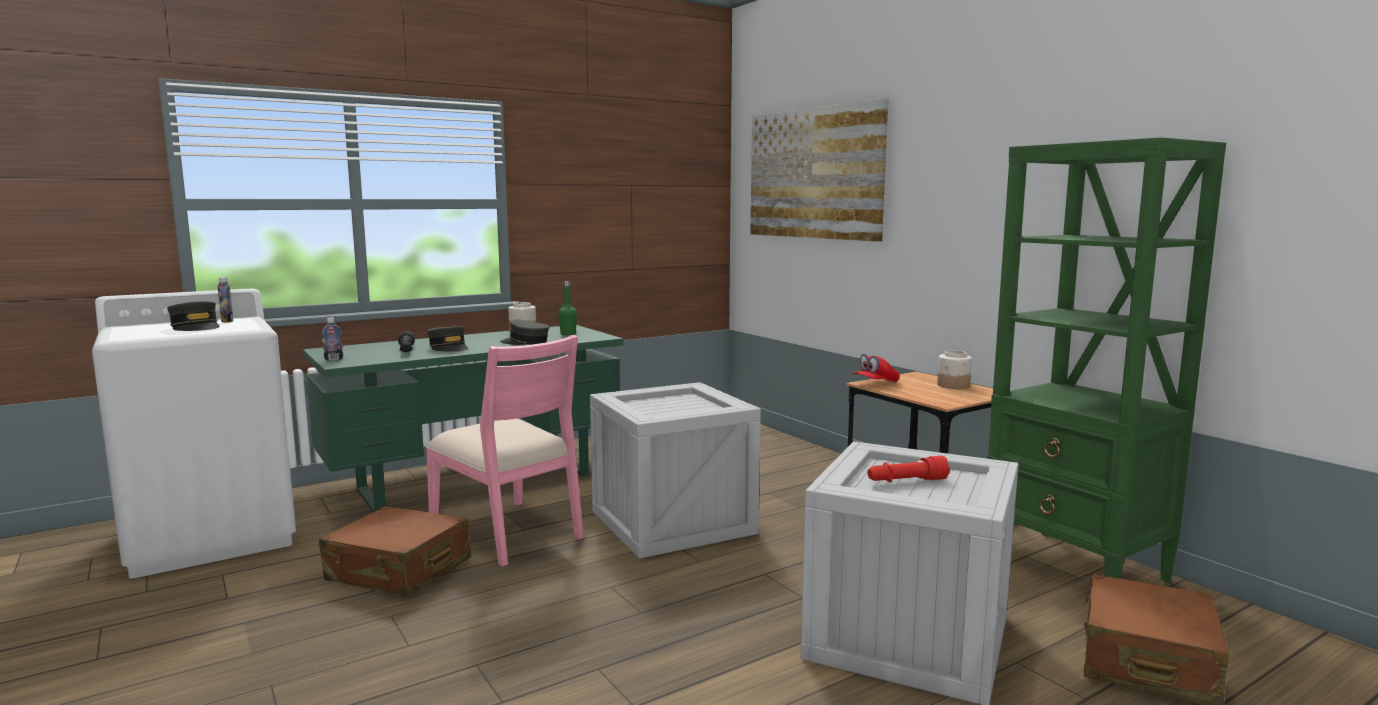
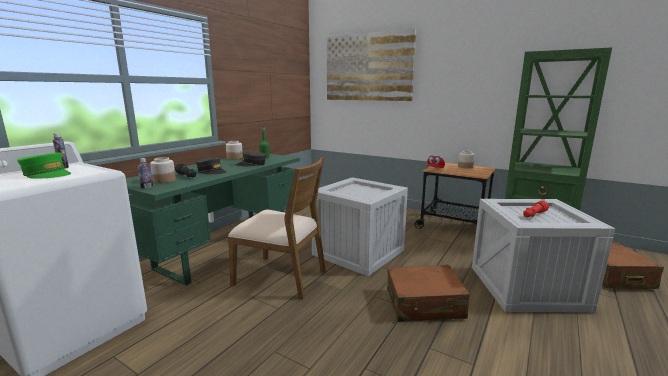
camera: 25 degrees left, 5 degrees up
grey cap [167,301,220,331] -> green cap [17,153,71,179]
brown suitcase [319,506,471,597] -> brown suitcase moved to [387,265,470,322]
pink chair [426,335,584,567] -> brown chair [228,157,326,299]
none -> jar [150,157,176,183]

